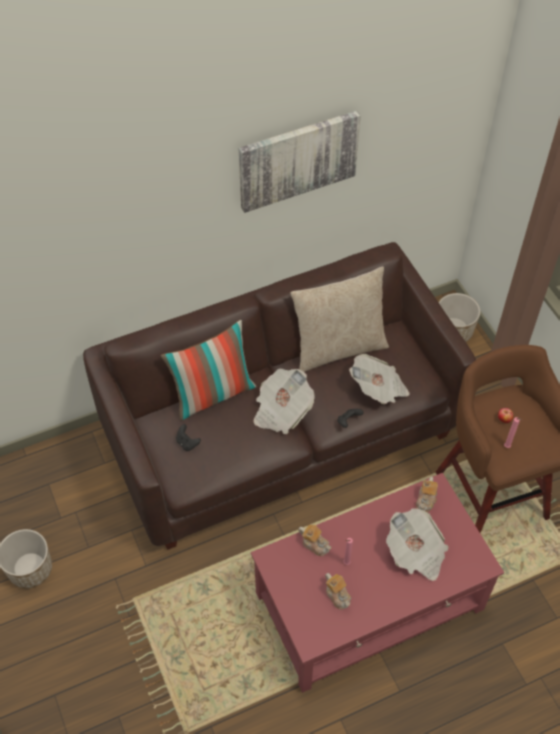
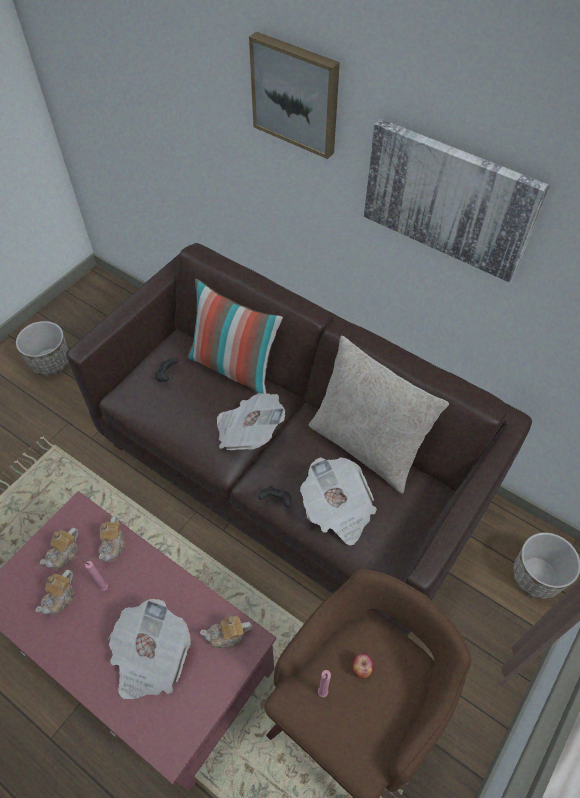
camera: 60 degrees right, 0 degrees up
none -> teapot [40,527,78,570]
none -> picture [249,32,340,159]

